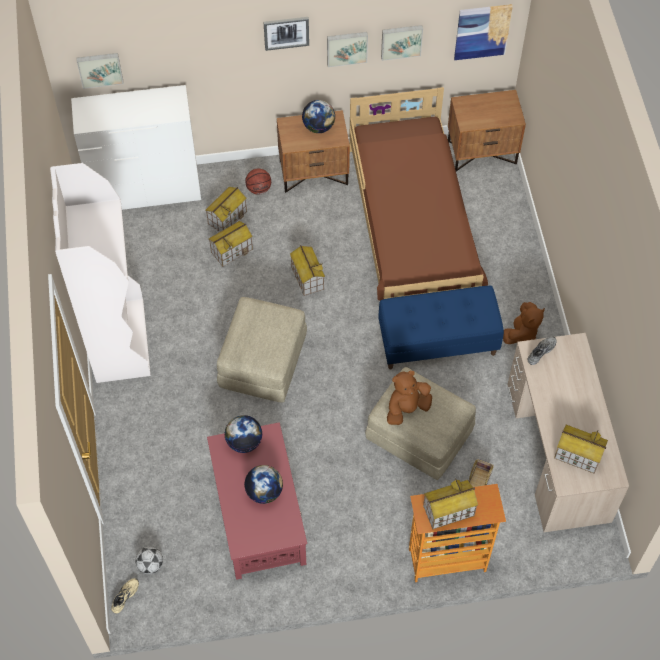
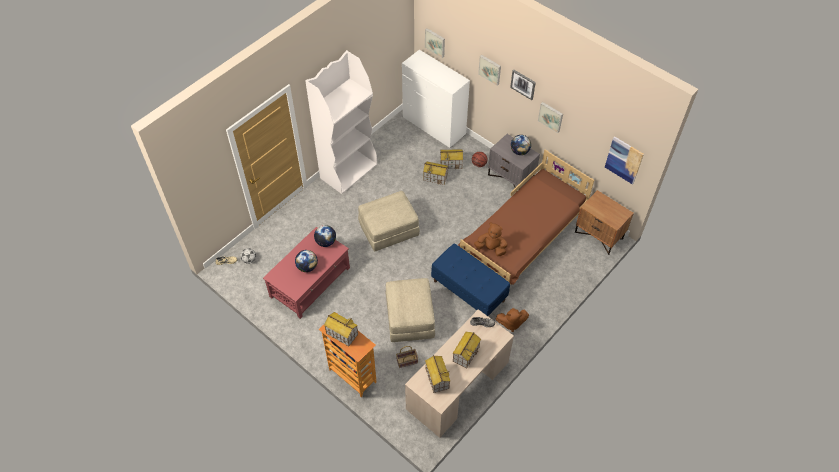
camera: 50 degrees right, 5 degrees down
brown nightstand [277,110,350,193] -> grey nightstand [488,134,540,192]
toy house [290,245,325,296] -> toy house moved to [453,332,481,369]
picture [381,25,423,61] -> picture moved to [478,55,501,86]
brown plush toy [387,371,432,425] -> brown plush toy moved to [474,222,508,256]

